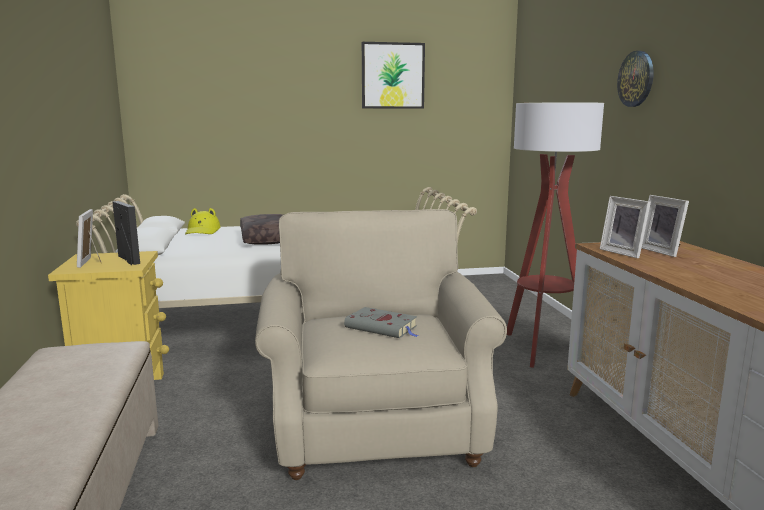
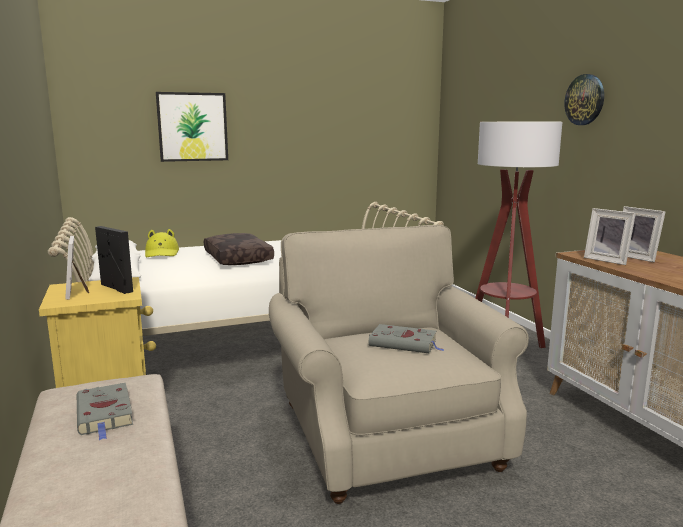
camera: 10 degrees left, 0 degrees up
picture [362,42,425,108] -> picture moved to [156,92,228,162]
none -> grey book [77,383,133,440]

